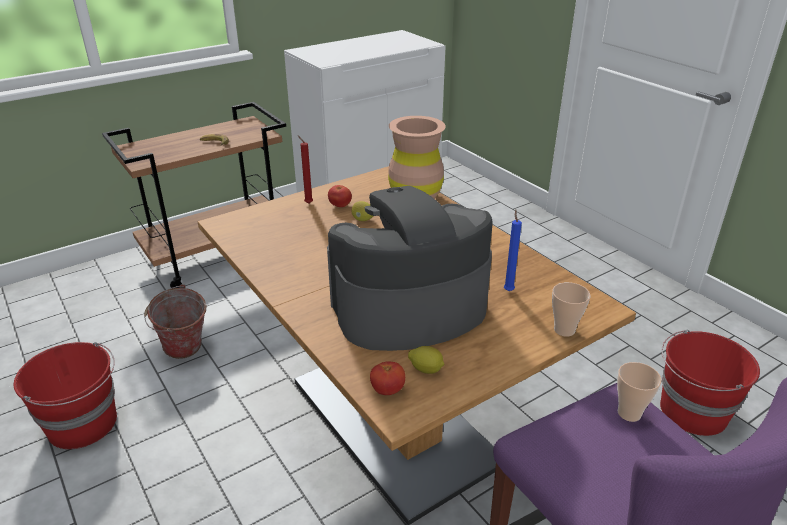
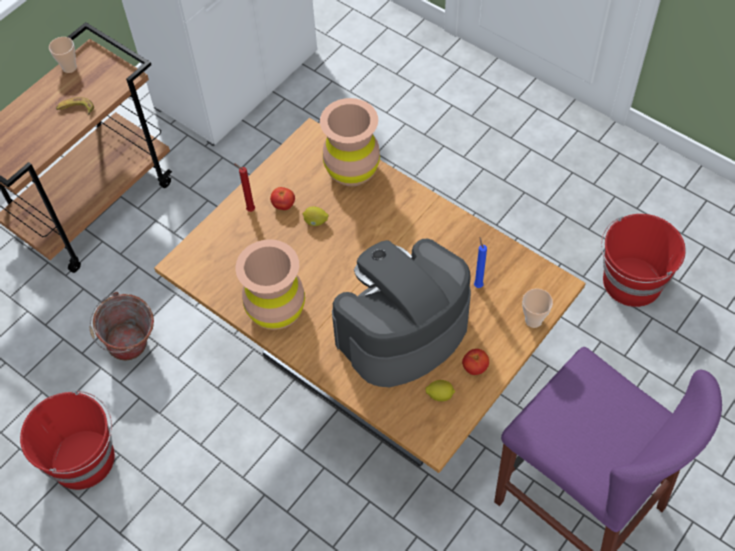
camera: 15 degrees left, 25 degrees up
tomato [370,361,405,395] -> tomato moved to [462,349,489,375]
cup [617,362,662,422] -> cup moved to [49,37,77,73]
none -> brown vase [236,239,305,330]

